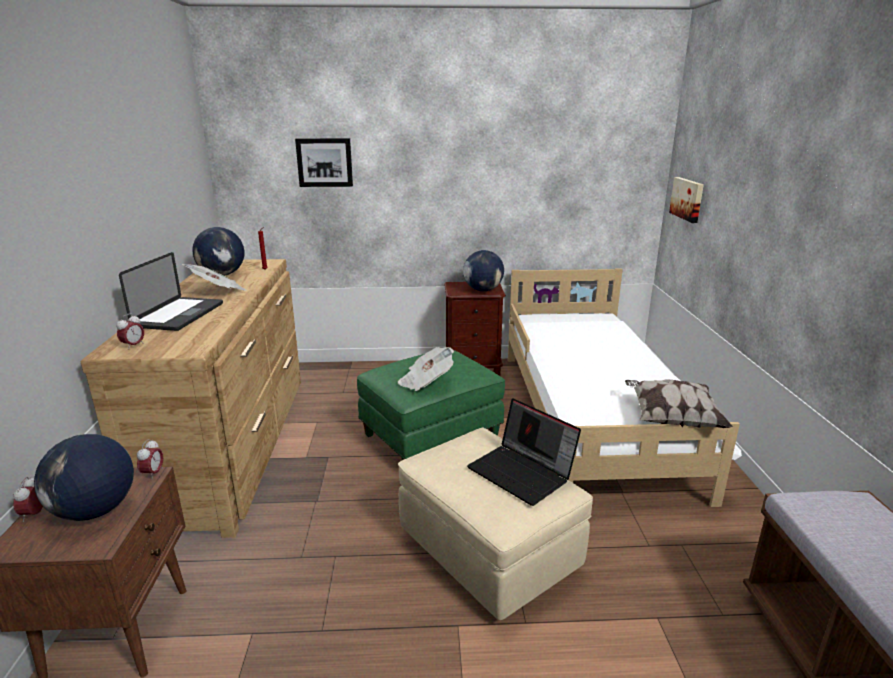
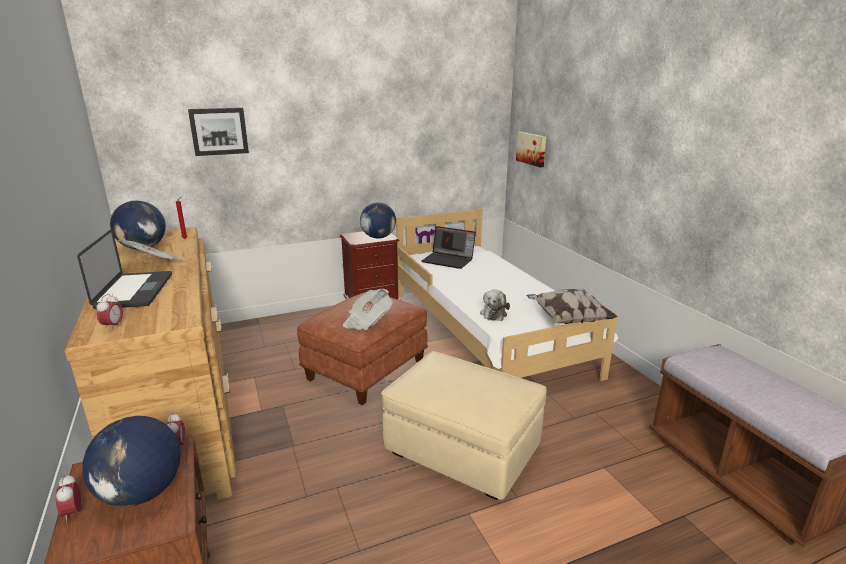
camera: 20 degrees left, 0 degrees up
green ottoman [357,350,505,460] -> brown ottoman [297,292,428,405]
laptop [467,398,581,506] -> laptop moved to [421,226,476,269]
none -> plush toy [480,290,510,321]

